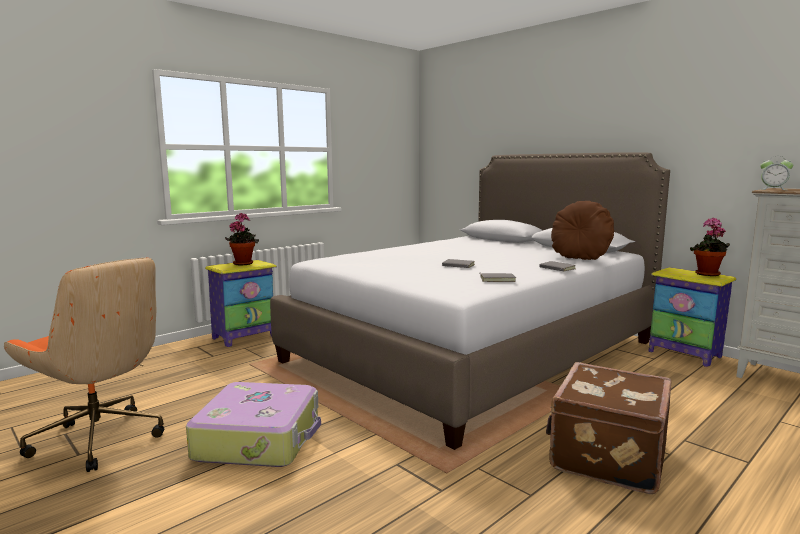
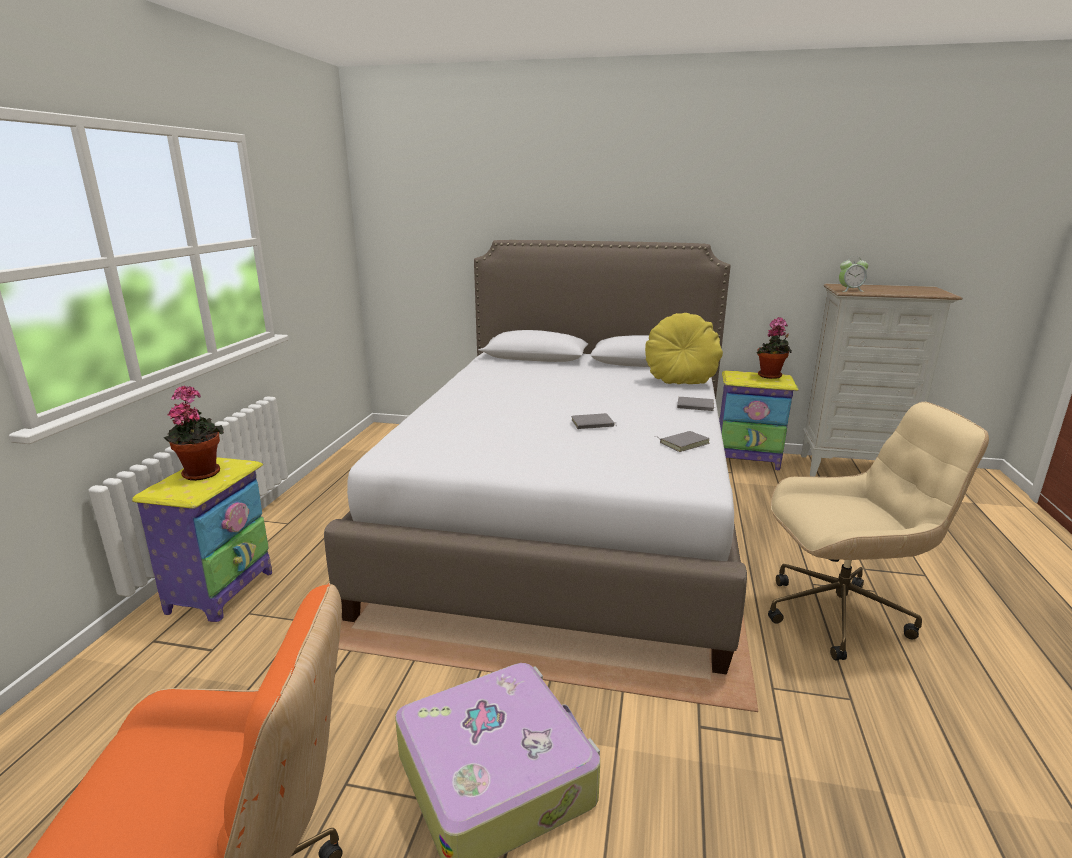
camera: 35 degrees left, 10 degrees up
brown suitcase [546,362,672,494] -> beige office chair [768,402,989,661]
brown pillow [551,201,614,260] -> yellow pillow [645,313,723,384]

